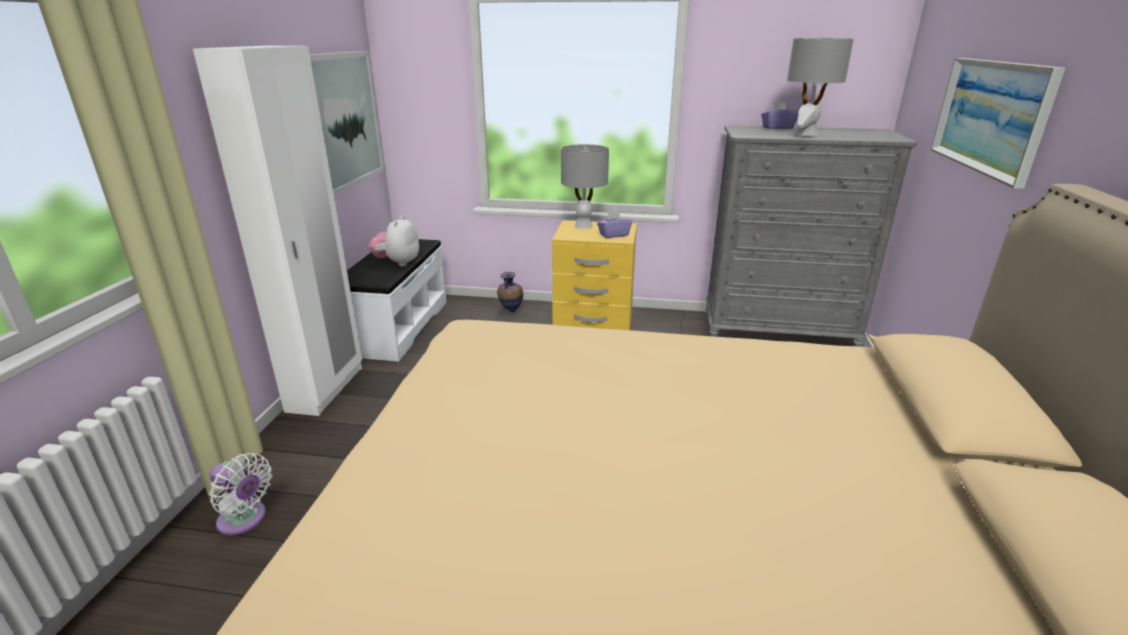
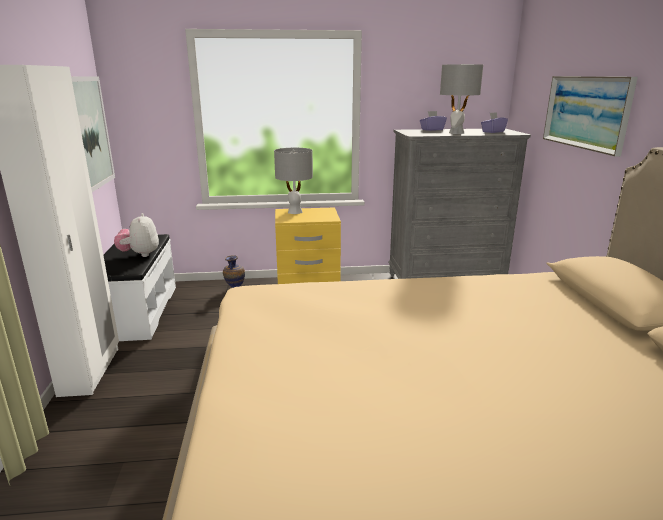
camera: 15 degrees left, 5 degrees down
white fan [209,453,272,536] -> none
purple tissue box [597,211,632,238] -> purple tissue box moved to [481,112,508,133]

